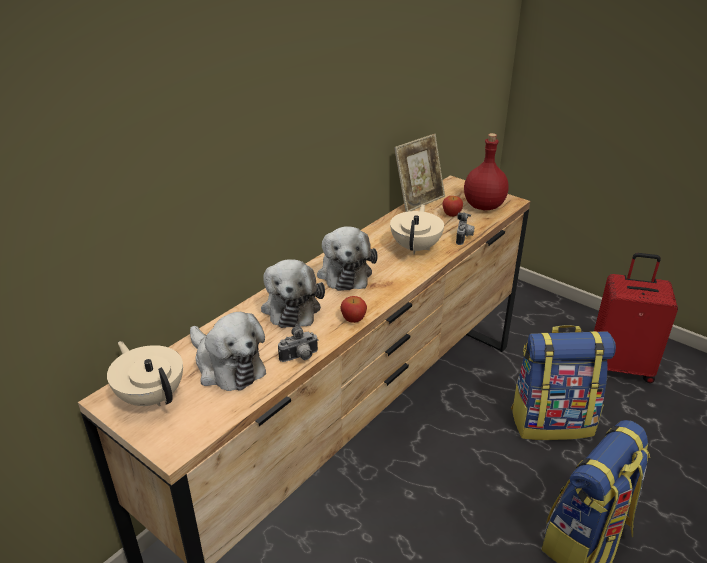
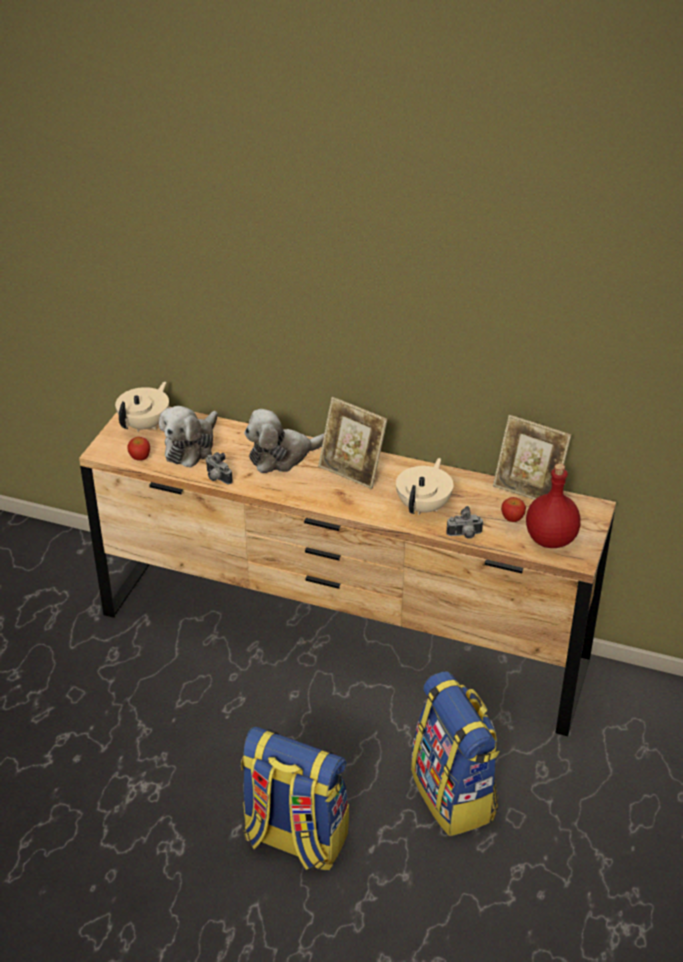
camera: 70 degrees right, 5 degrees up
plush toy [317,227,378,291] -> picture frame [318,397,387,489]
apple [340,296,367,323] -> apple moved to [127,437,150,461]
beige teapot [390,205,444,254] -> beige teapot turned 60 degrees counterclockwise [396,458,453,515]
red suitcase [594,253,678,383] -> none

